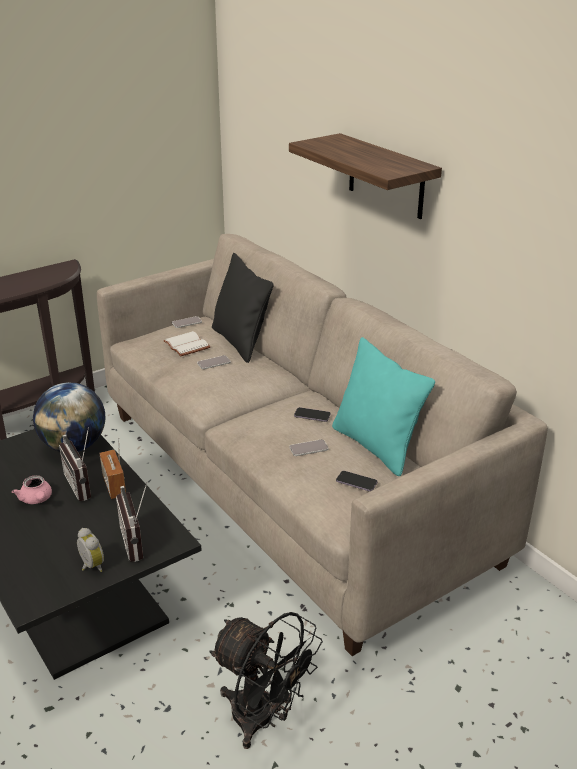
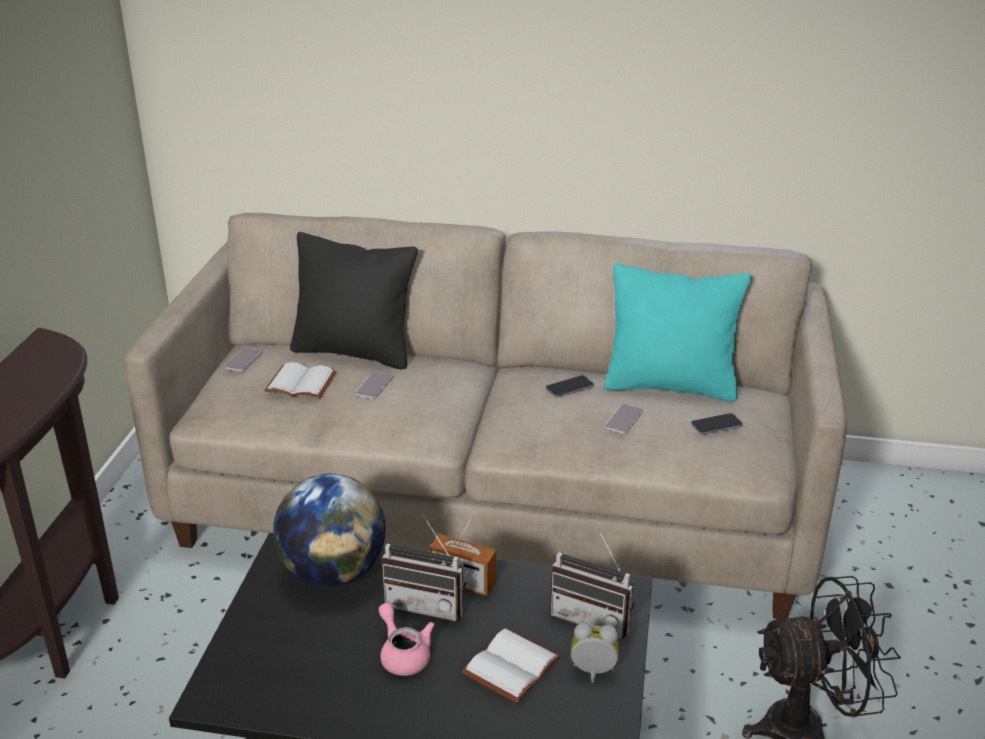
camera: 45 degrees left, 0 degrees up
pink teapot [12,475,52,504] -> pink teapot turned 135 degrees counterclockwise [379,603,435,676]
shelf [289,133,442,219] -> none
none -> white book [462,628,560,703]

